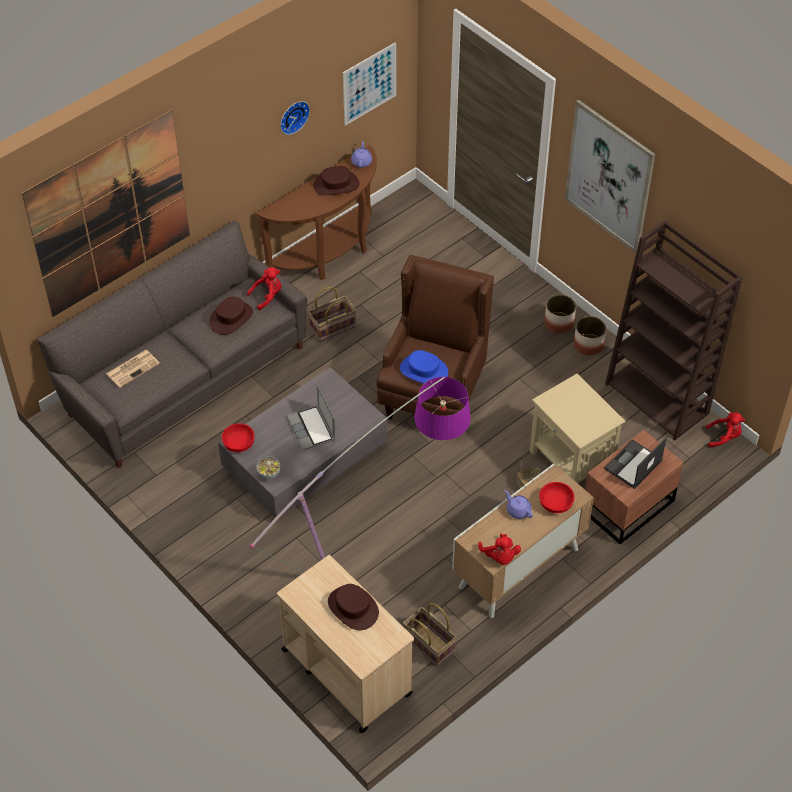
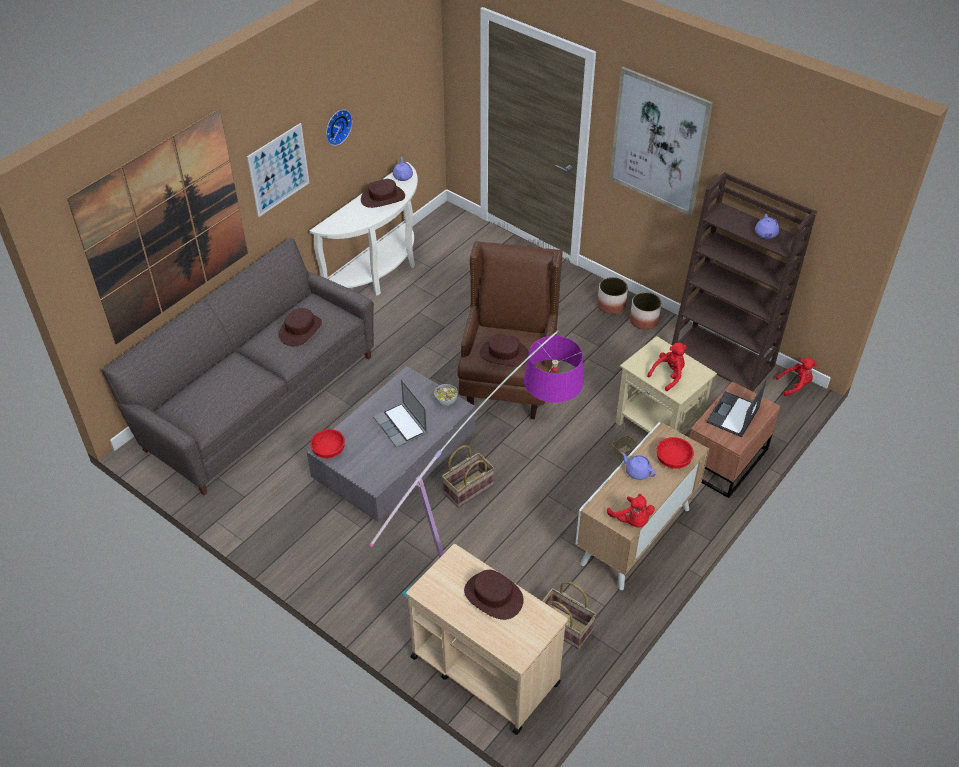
camera: 10 degrees left, 5 degrees down
newspaper [106,350,160,388] -> none
red plush toy [247,267,282,310] -> red plush toy moved to [647,342,687,391]
brown console table [256,145,377,280] -> white console table [310,162,418,296]
bowl [257,457,280,479] -> bowl moved to [434,384,458,406]
basket [308,287,356,342] -> basket moved to [442,445,495,508]
picture [343,42,396,126] -> picture moved to [247,123,309,217]
blue hat [400,350,448,383] -> brown hat [480,334,529,367]
none -> purple teapot [755,214,779,239]

